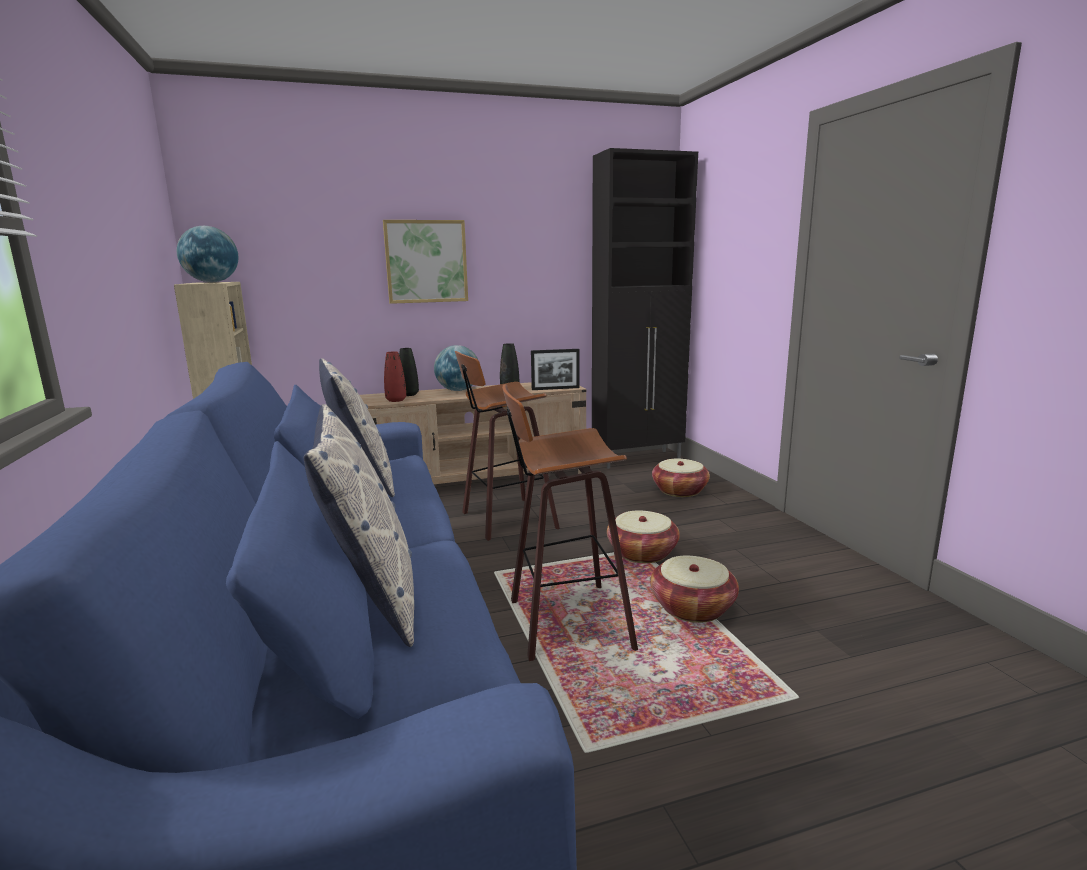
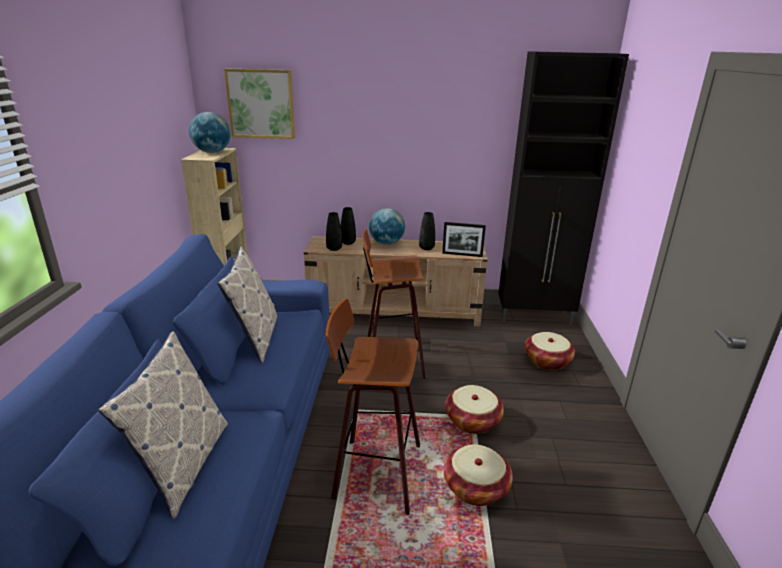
camera: 20 degrees right, 10 degrees up
picture [383,220,468,304] -> picture moved to [224,69,295,139]
red vase [384,351,406,402] -> black vase [326,212,342,251]

